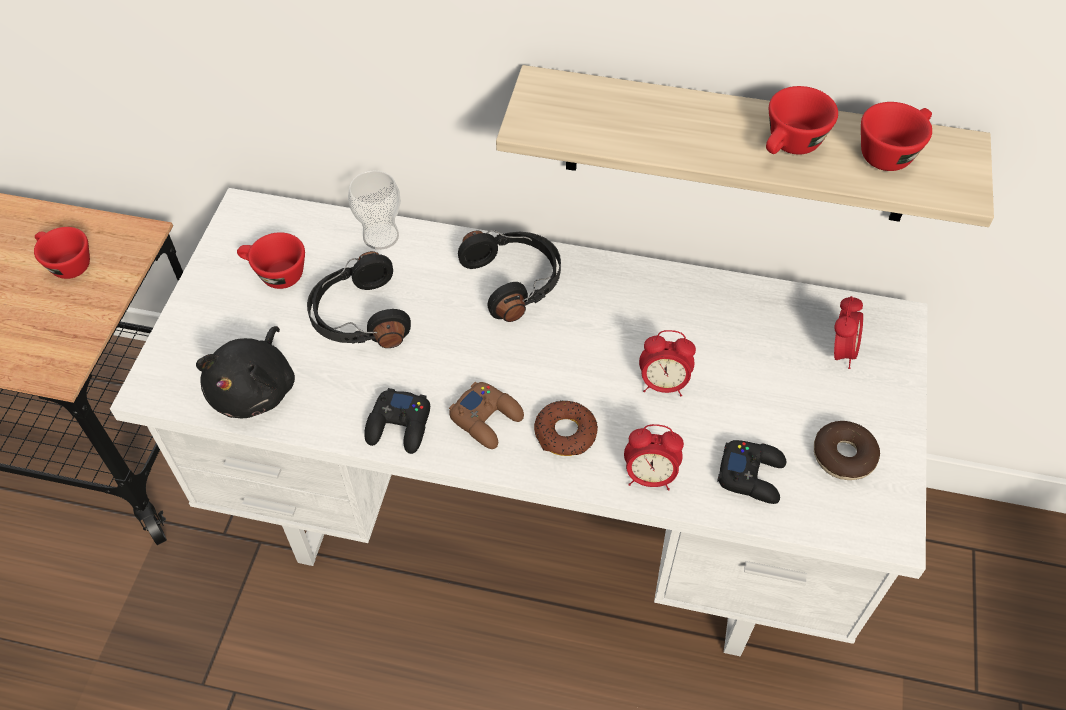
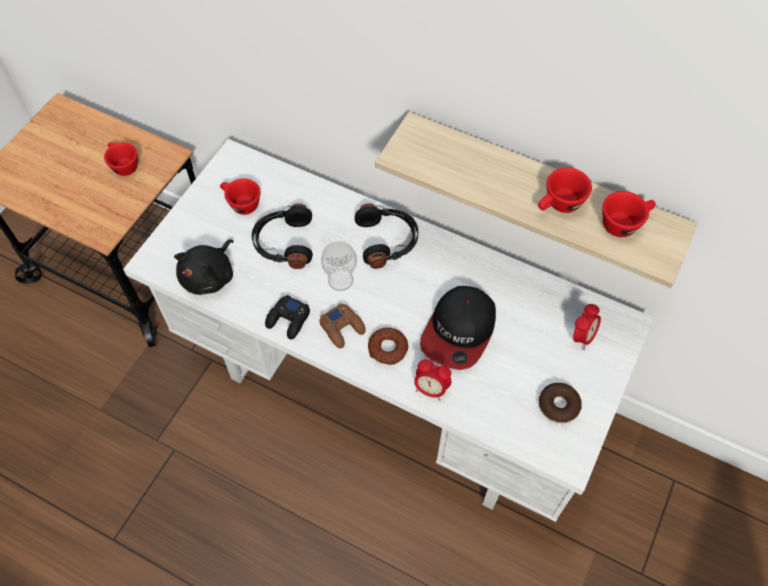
camera: 15 degrees right, 5 degrees up
cup [348,170,401,250] -> cup moved to [321,241,357,291]
alarm clock [639,330,696,396] -> cap [420,286,496,370]
black game controller [717,440,786,504] -> none

